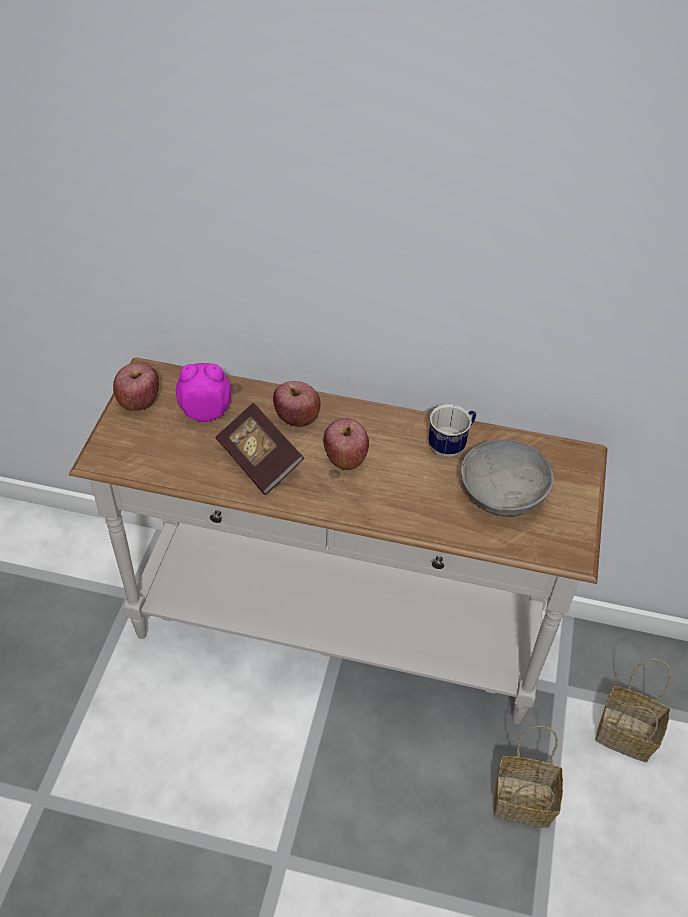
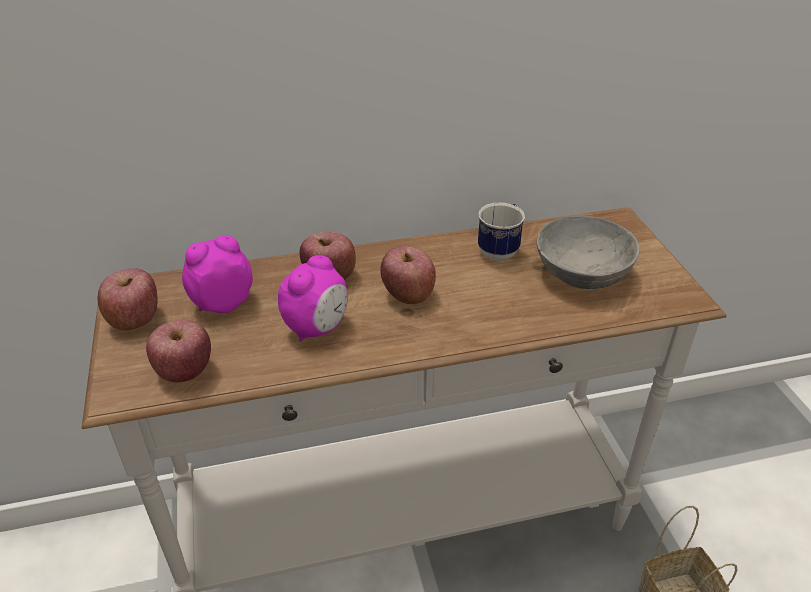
camera: 25 degrees left, 10 degrees down
book [216,403,304,495] -> alarm clock [278,255,348,341]
basket [595,658,671,762] -> none
none -> apple [146,320,211,382]

